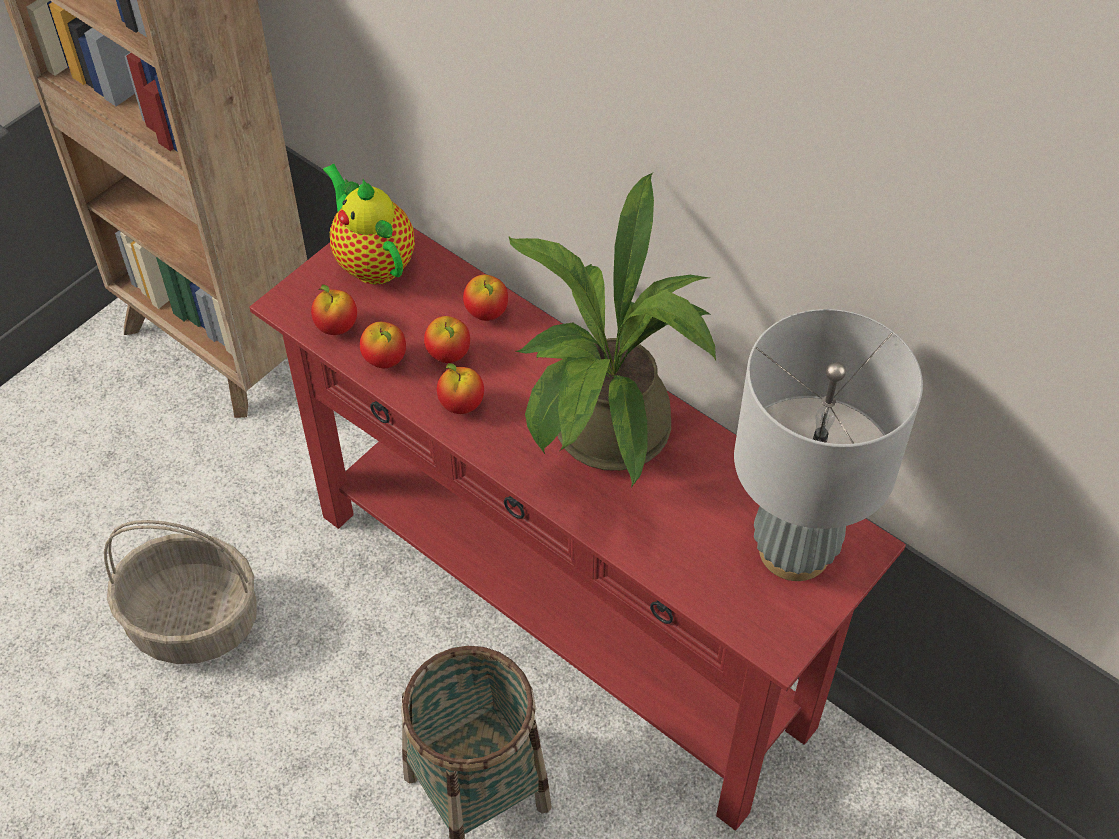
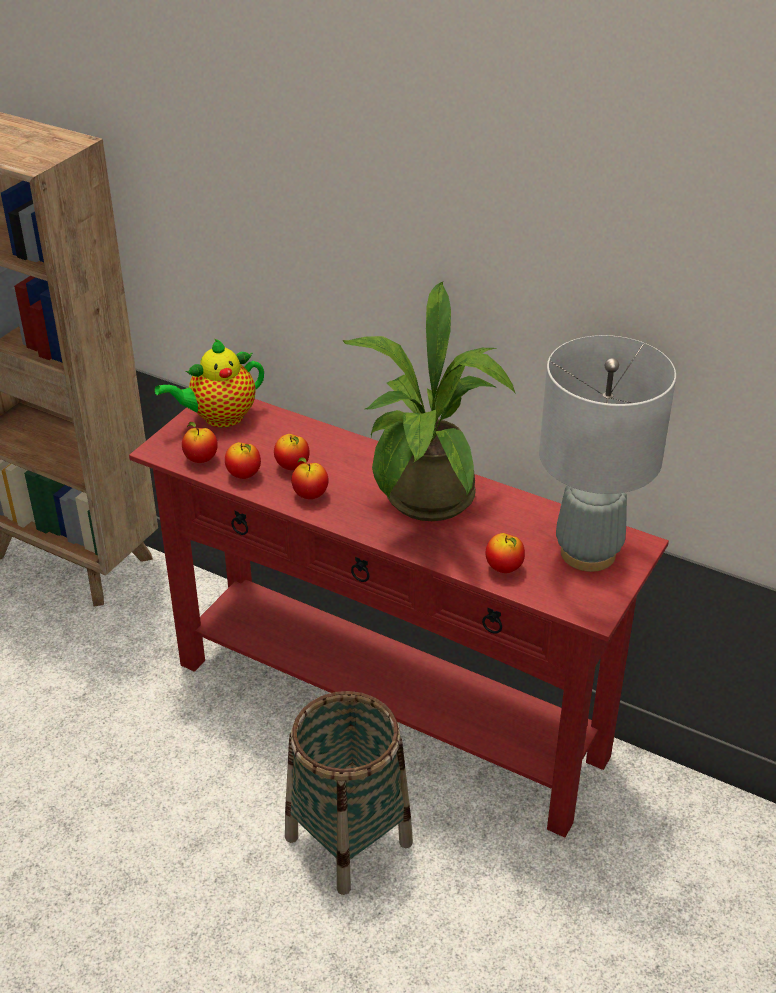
camera: 10 degrees left, 15 degrees down
basket [104,520,257,664] -> none
teapot [323,164,415,284] -> teapot turned 75 degrees counterclockwise [155,338,264,427]
apple [463,275,508,321] -> apple moved to [486,533,525,573]

